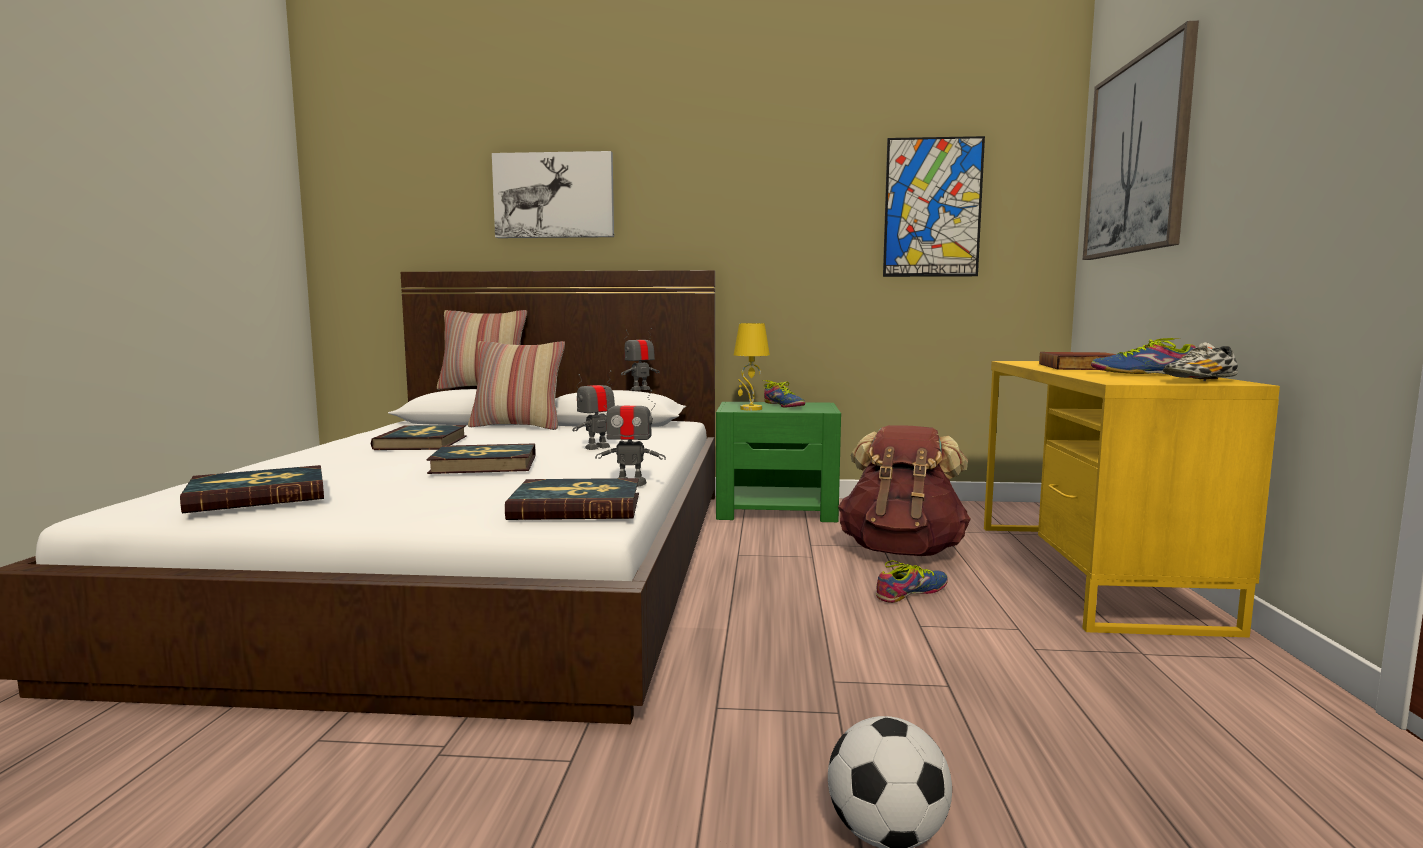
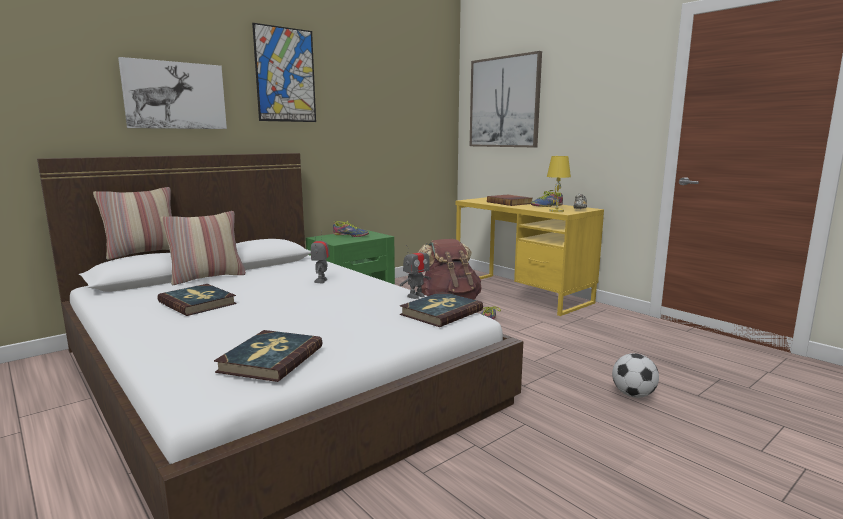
camera: 45 degrees left, 5 degrees up
book [426,443,535,474] -> none
toy robot [621,328,660,391] -> none
yellow table lamp [734,323,770,411] -> yellow table lamp moved to [547,156,571,212]
picture [883,136,985,277] -> picture moved to [252,23,316,122]

